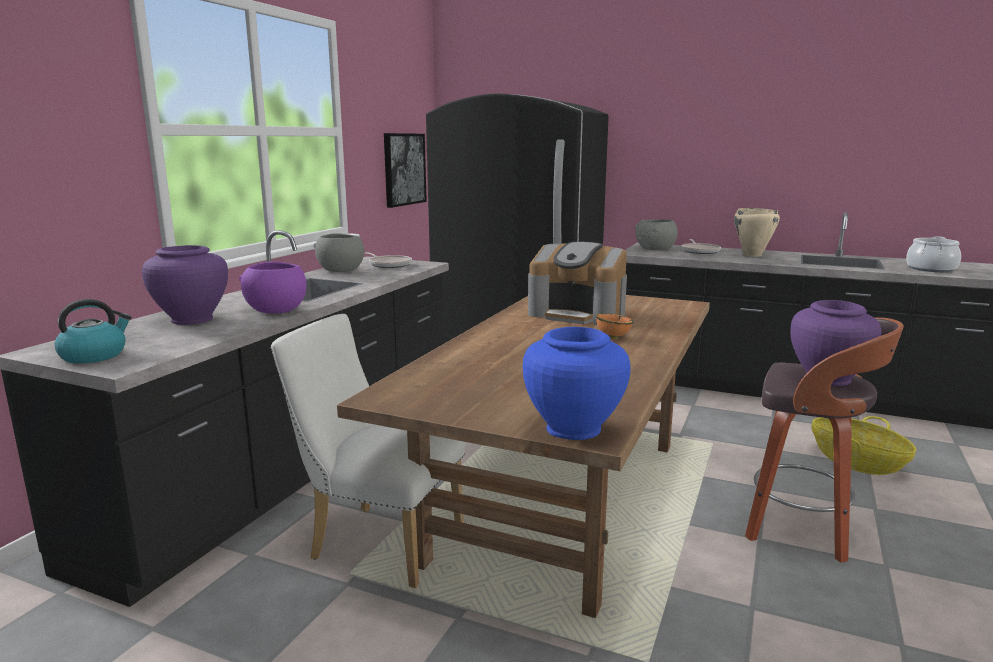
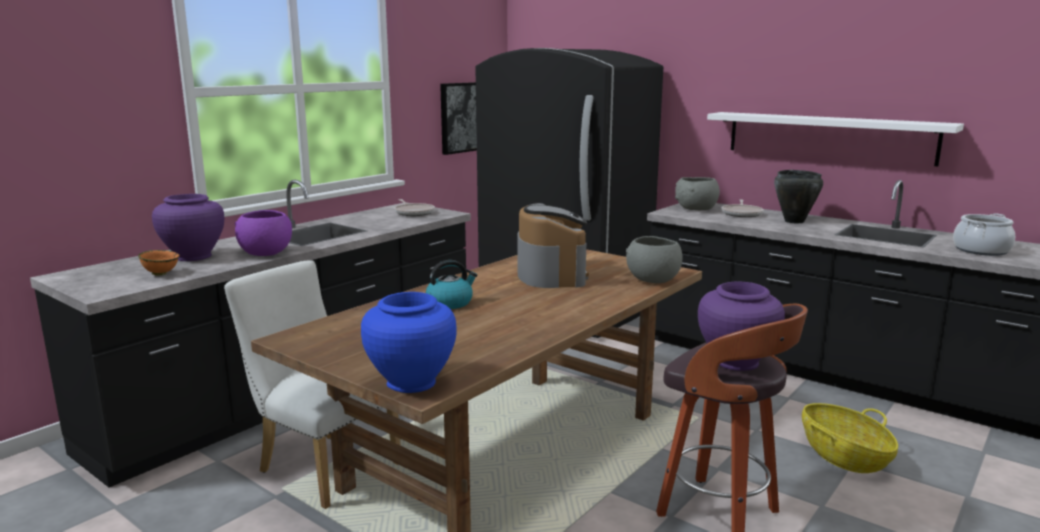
camera: 15 degrees right, 0 degrees up
kettle [55,299,132,364] -> kettle moved to [426,260,477,309]
grey bowl [314,233,364,272] -> grey bowl moved to [626,236,683,283]
coffee machine [528,242,627,325] -> coffee machine turned 135 degrees counterclockwise [518,203,589,288]
orange bowl [596,313,634,339] -> orange bowl moved to [138,250,180,276]
beige cooking pot [734,208,780,257] -> black cooking pot [774,170,823,223]
none -> white shelf [707,112,964,166]

